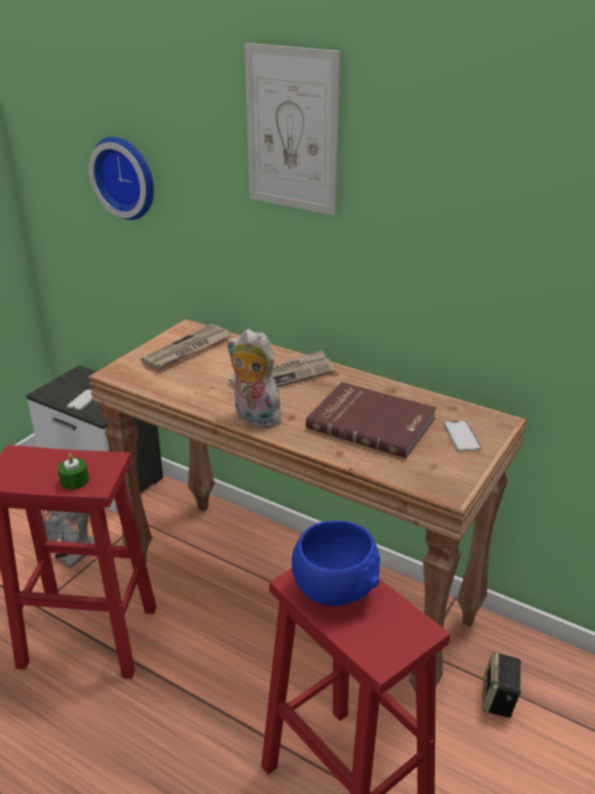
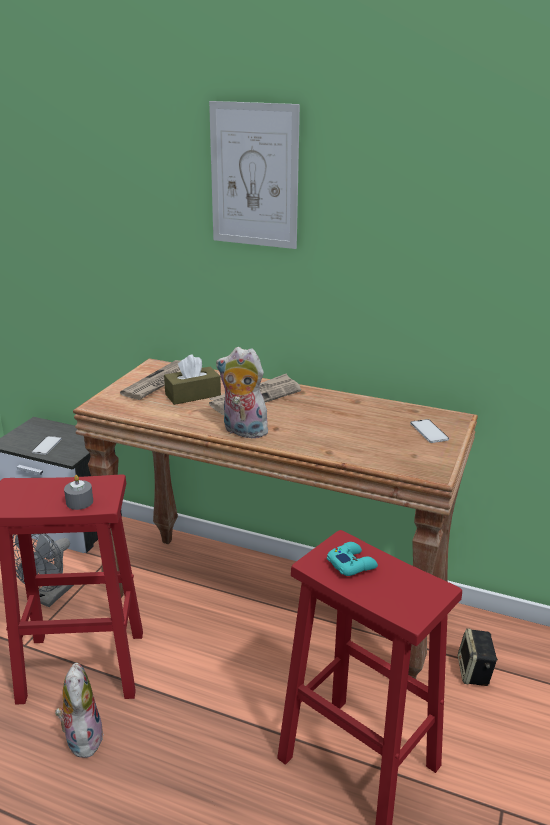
camera: 10 degrees left, 5 degrees down
green candle [58,454,89,490] -> grey candle [64,475,93,510]
wall clock [89,137,154,220] -> none
blue bowl [292,520,380,606] -> turquoise game controller [327,542,378,576]
red book [306,382,436,458] -> none
none -> plush toy [55,662,104,758]
none -> brown tissue box [164,354,221,405]

